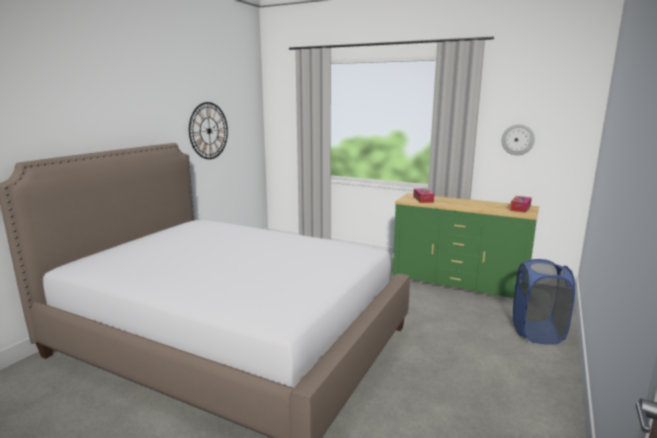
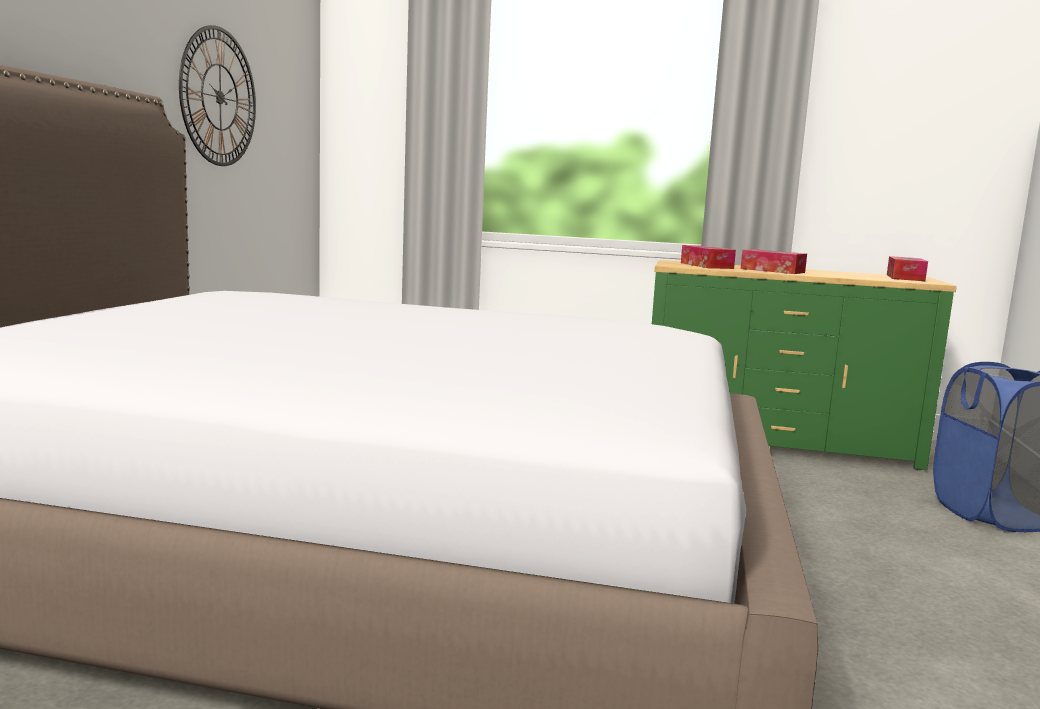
camera: 15 degrees left, 5 degrees down
wall clock [501,124,535,155] -> none
none -> tissue box [740,249,807,274]

